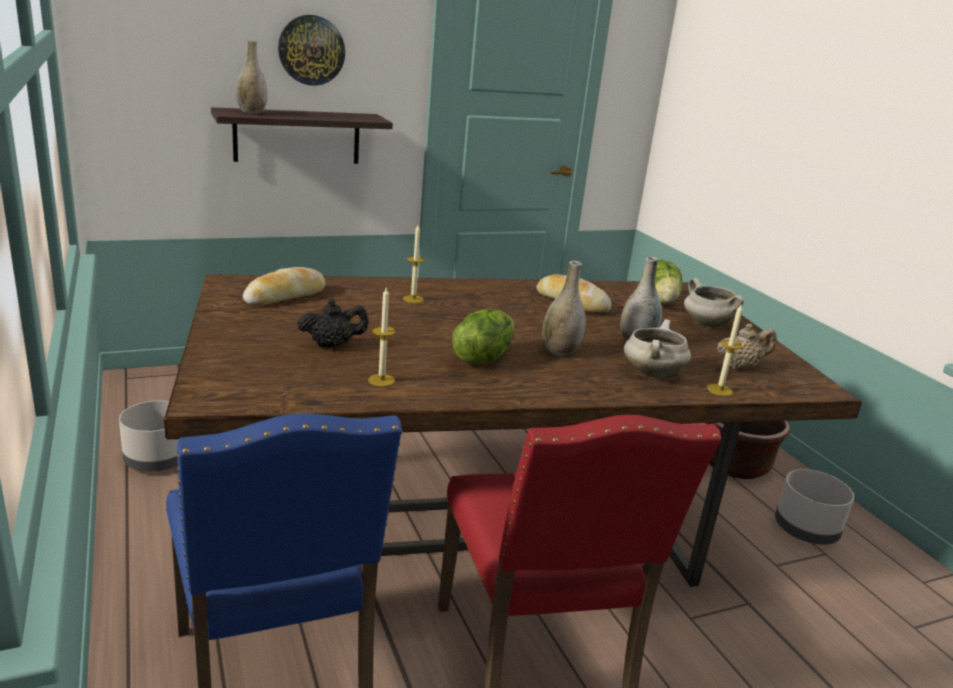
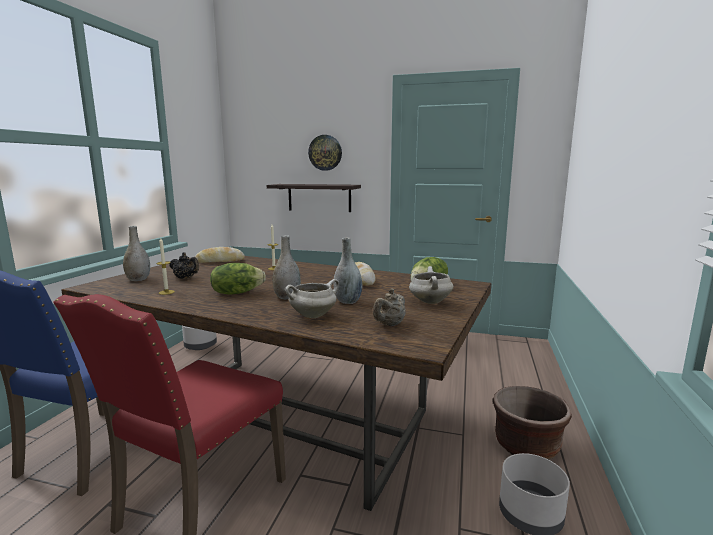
camera: 40 degrees right, 10 degrees down
grey vase [236,40,267,114] -> grey vase moved to [123,226,150,281]
candle [707,303,743,396] -> none
beige teapot [717,324,777,369] -> beige teapot turned 105 degrees clockwise [373,288,406,326]

